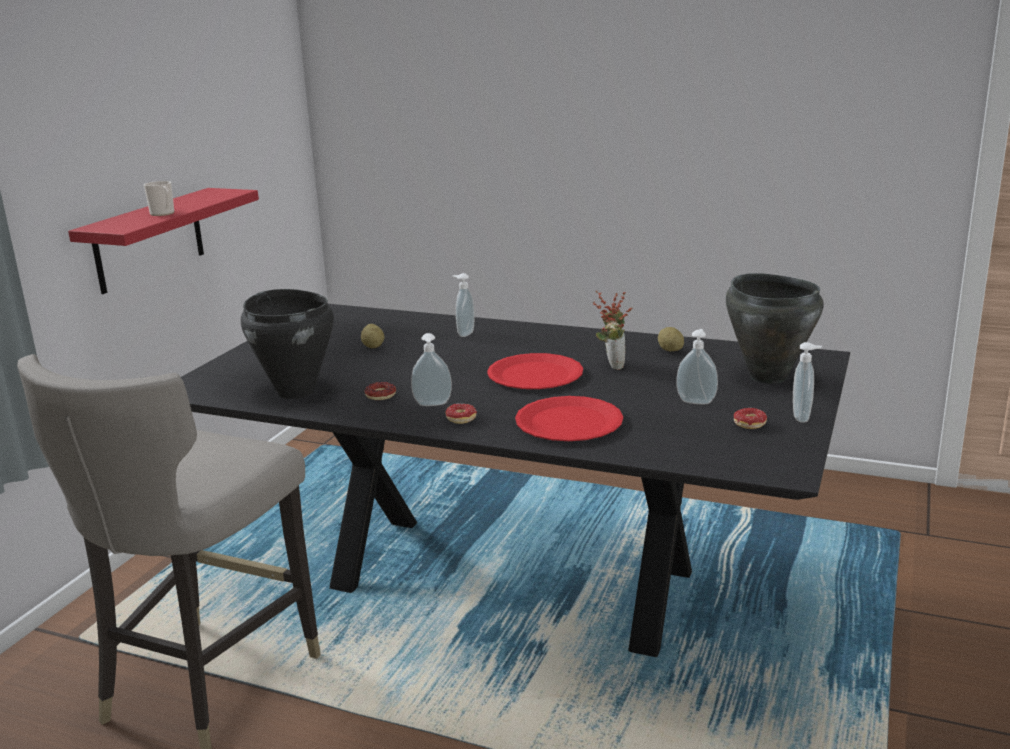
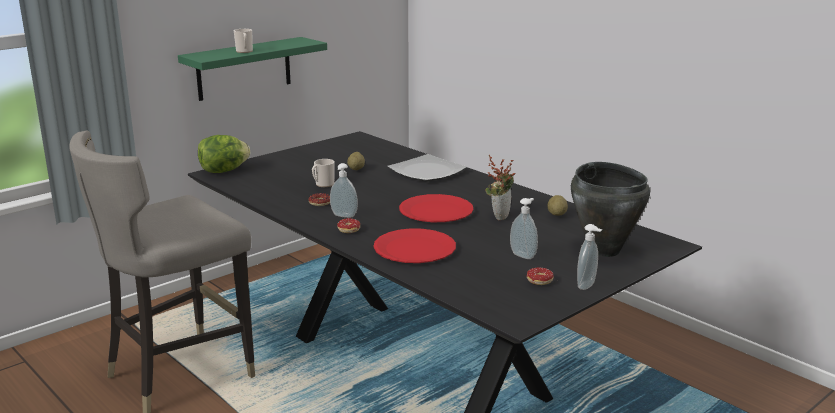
camera: 25 degrees right, 0 degrees up
red shelf [68,188,259,294] -> green shelf [178,37,327,101]
black cooking pot [241,289,334,399] -> none
soap dispenser [453,273,475,337] -> plate [387,154,467,181]
none -> lettuce [198,135,250,173]
none -> mug [312,159,335,187]

